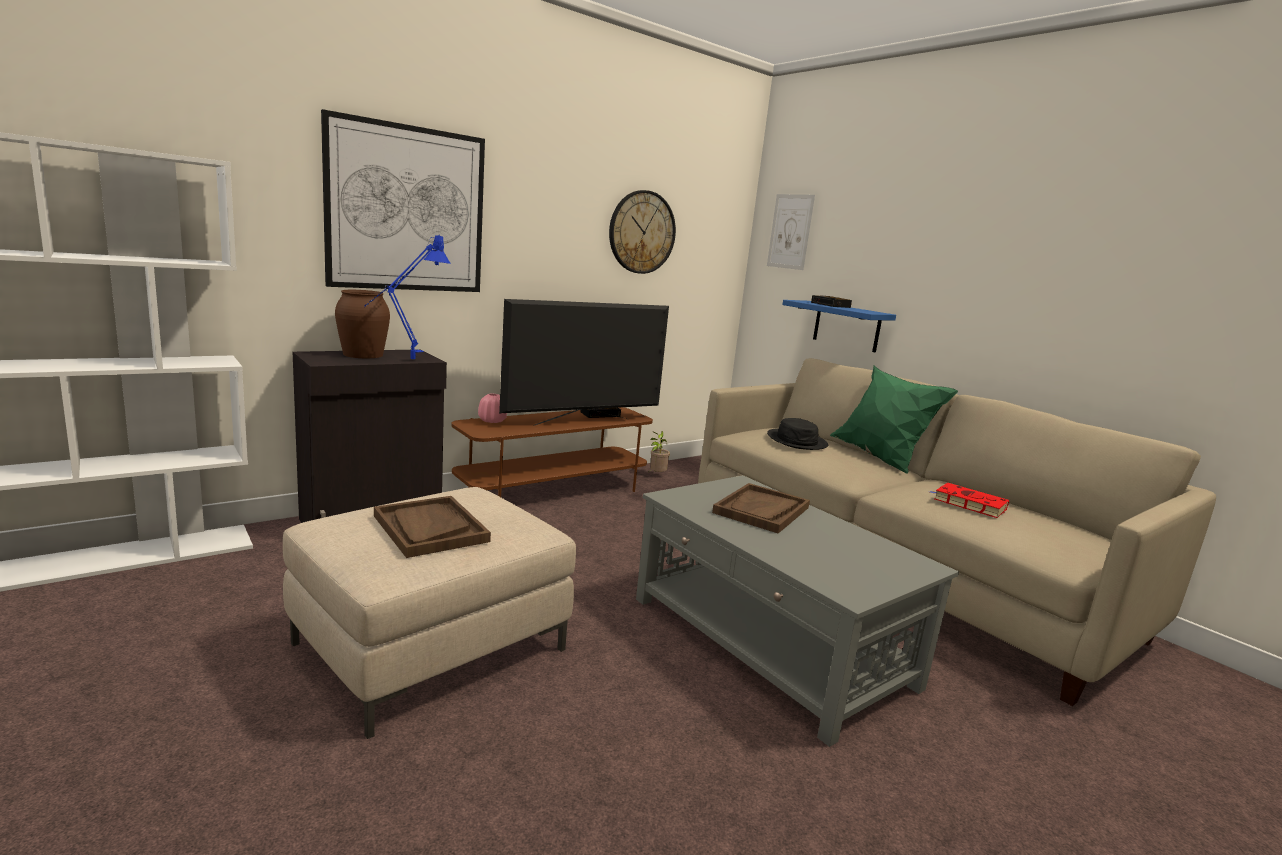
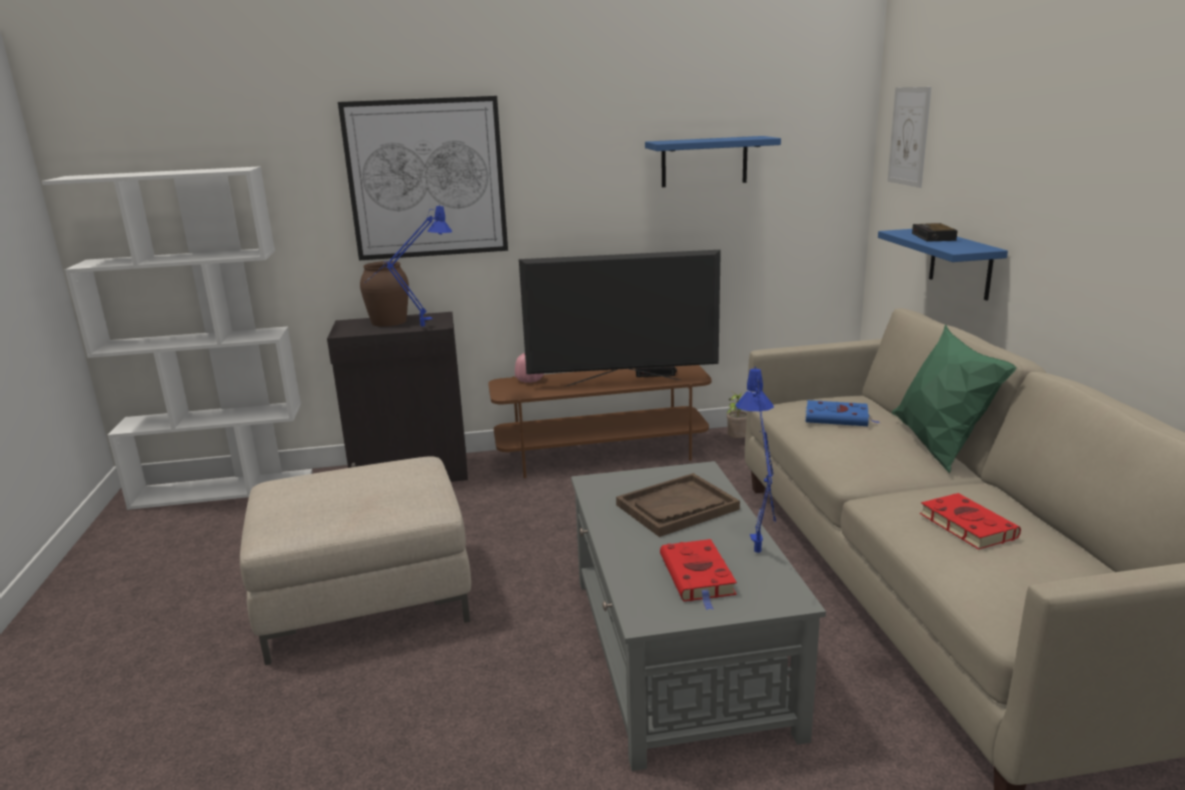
camera: 30 degrees right, 5 degrees up
brown tray [374,496,491,558] -> none
wall clock [609,190,676,274] -> blue shelf [645,136,781,187]
black hat [767,418,828,450] -> blue book [805,400,880,426]
none -> red book [660,539,737,610]
none -> blue table lamp [735,366,776,553]

